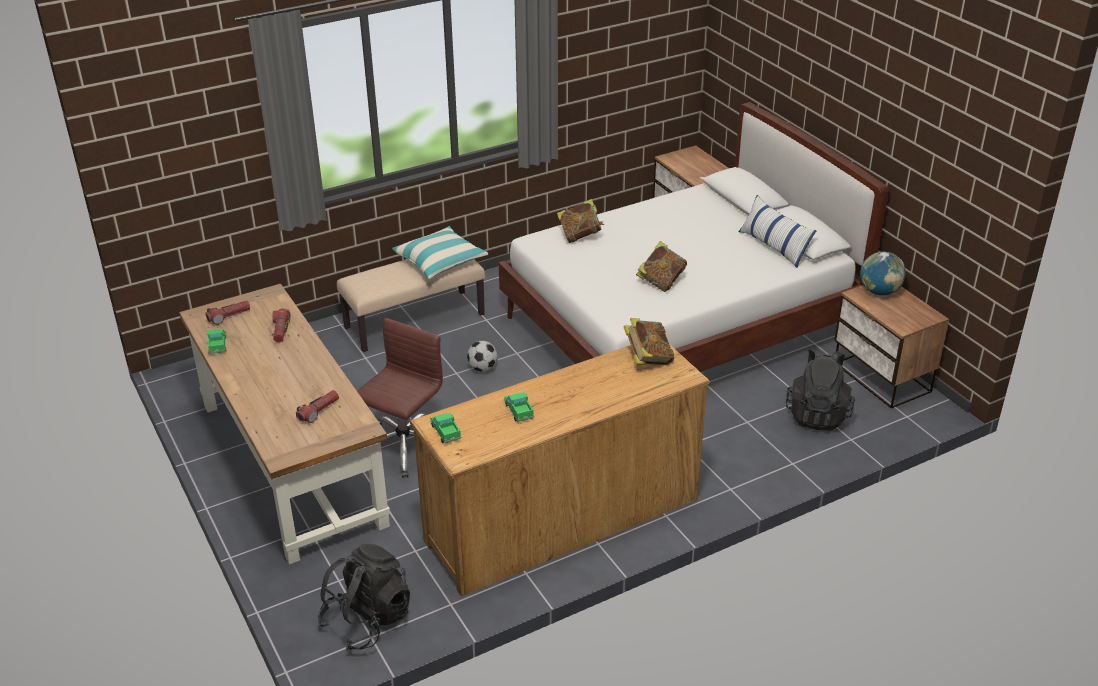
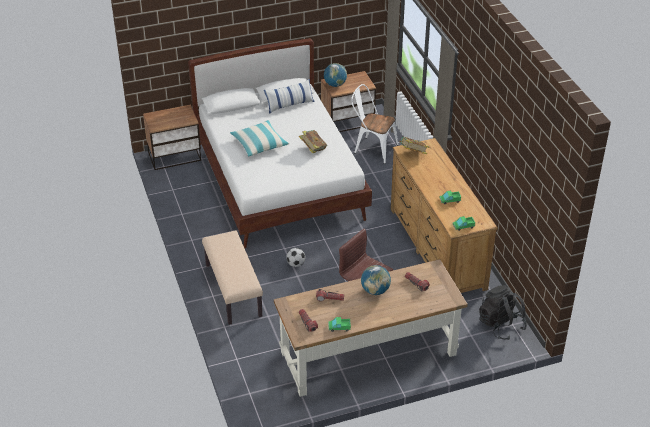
camera: 80 degrees left, 5 degrees up
pillow [392,226,488,279] -> pillow moved to [230,120,289,157]
book [557,199,604,243] -> none
black backpack [786,348,855,431] -> white chair [351,84,399,164]
none -> globe [361,265,391,295]

